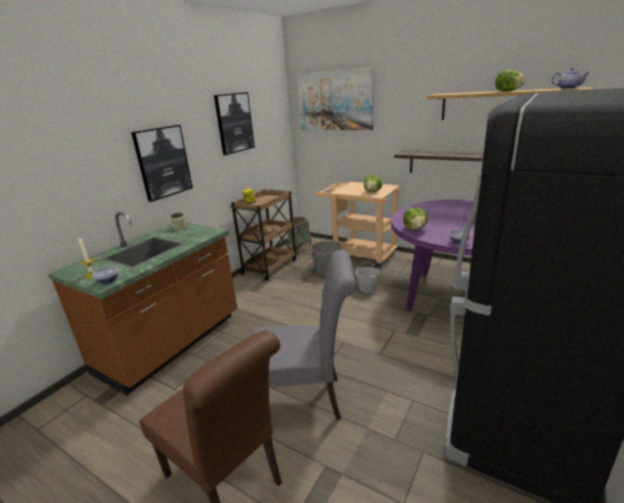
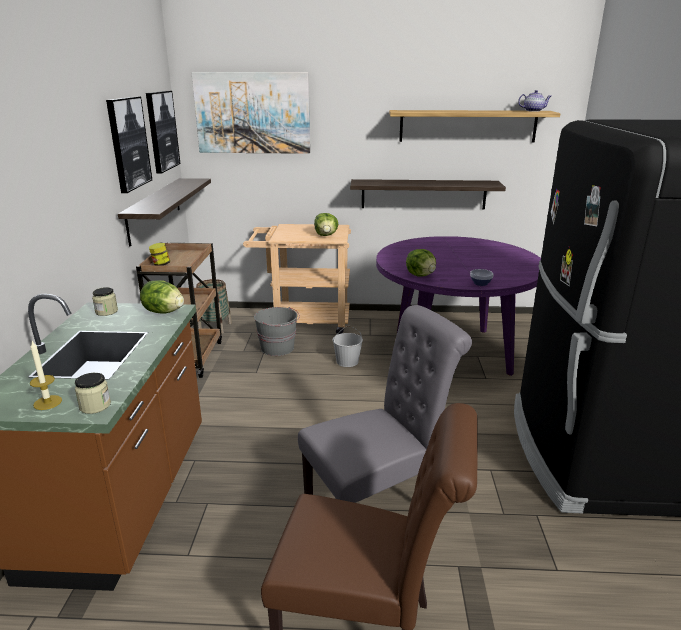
camera: 30 degrees left, 0 degrees up
bowl [92,266,119,285] -> jar [75,373,111,414]
picture [131,125,193,202] -> picture moved to [146,91,180,174]
lettuce [495,69,526,92] -> lettuce moved to [140,280,184,314]
none -> shelf [118,178,211,246]

